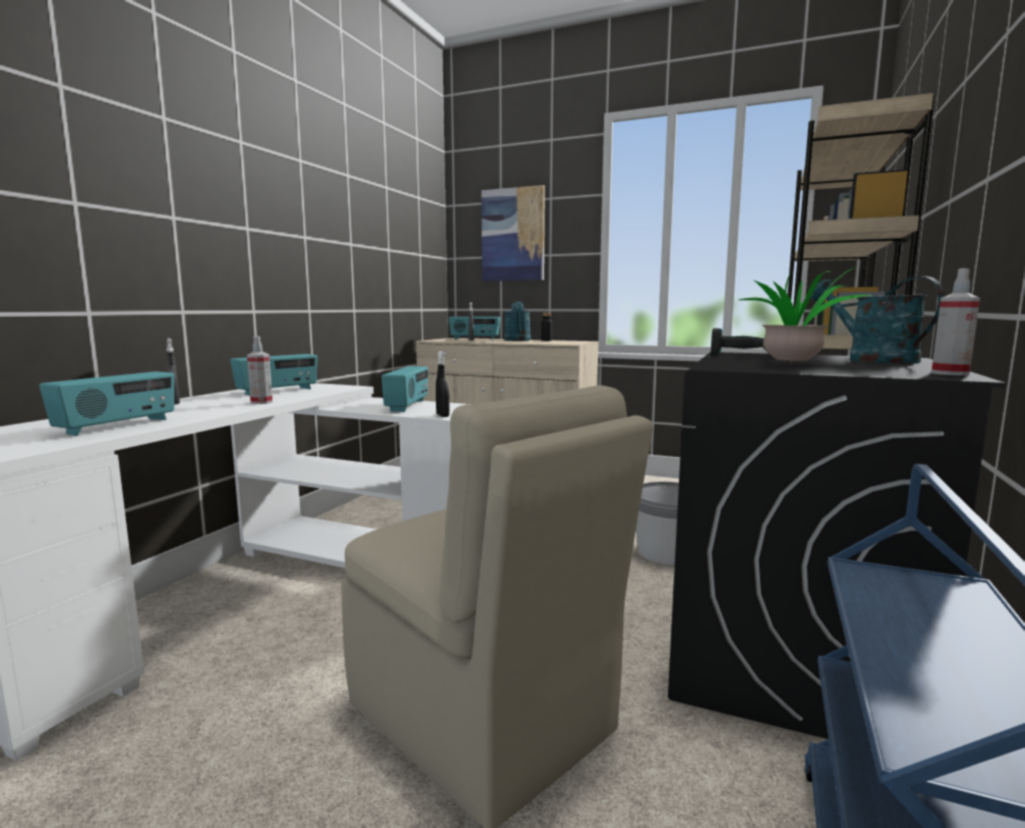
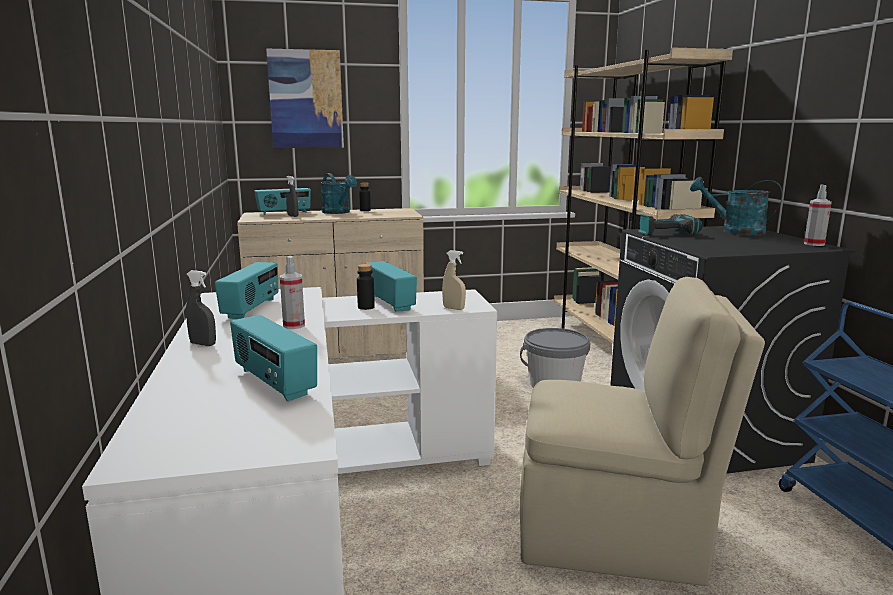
camera: 35 degrees left, 5 degrees up
radio [39,372,174,436] -> radio turned 150 degrees clockwise [230,315,317,402]
black spray bottle [436,351,450,417] -> beige spray bottle [442,250,466,310]
potted plant [739,267,871,363] -> none
none -> black bottle [357,264,375,310]

